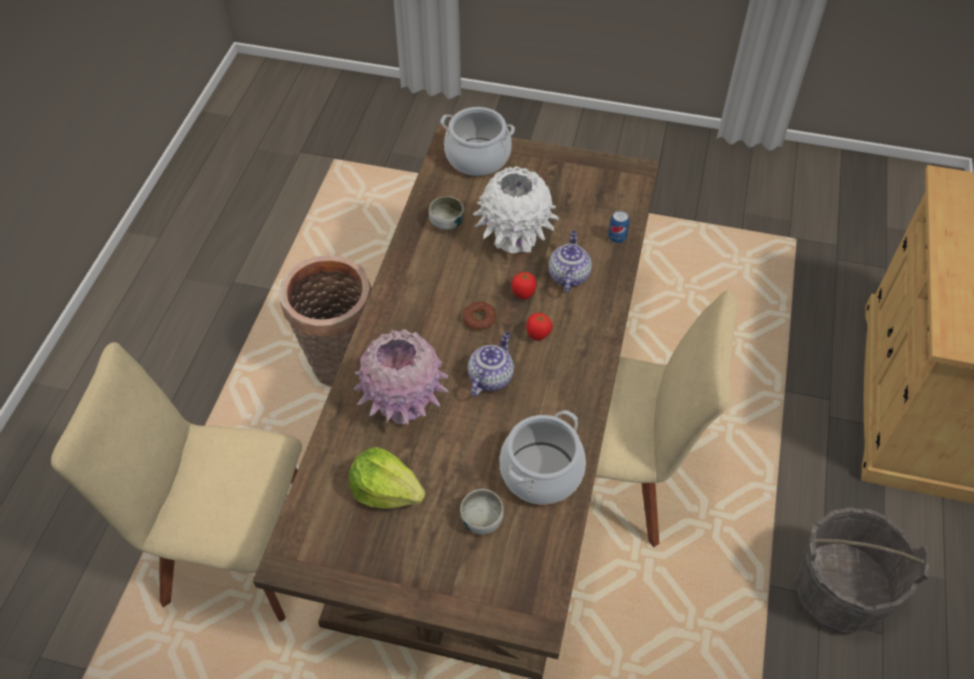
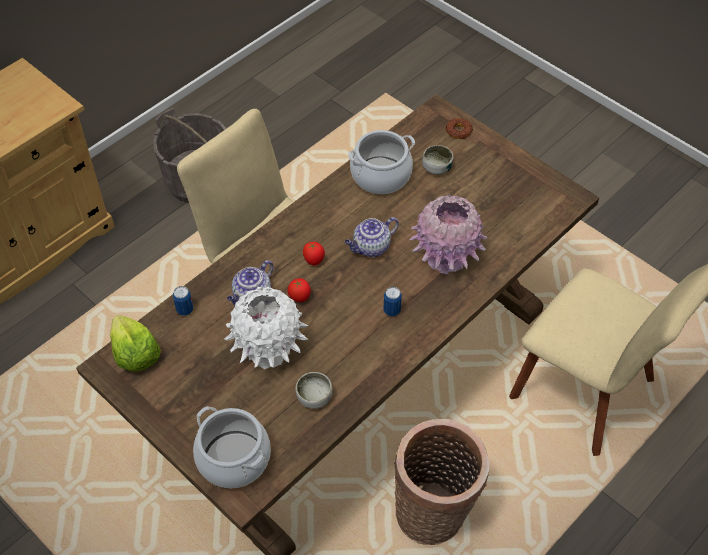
camera: 150 degrees left, 0 degrees up
lettuce [349,447,426,509] -> lettuce moved to [110,315,161,372]
donut [462,302,497,330] -> donut moved to [446,118,473,139]
none -> can [383,287,402,316]

